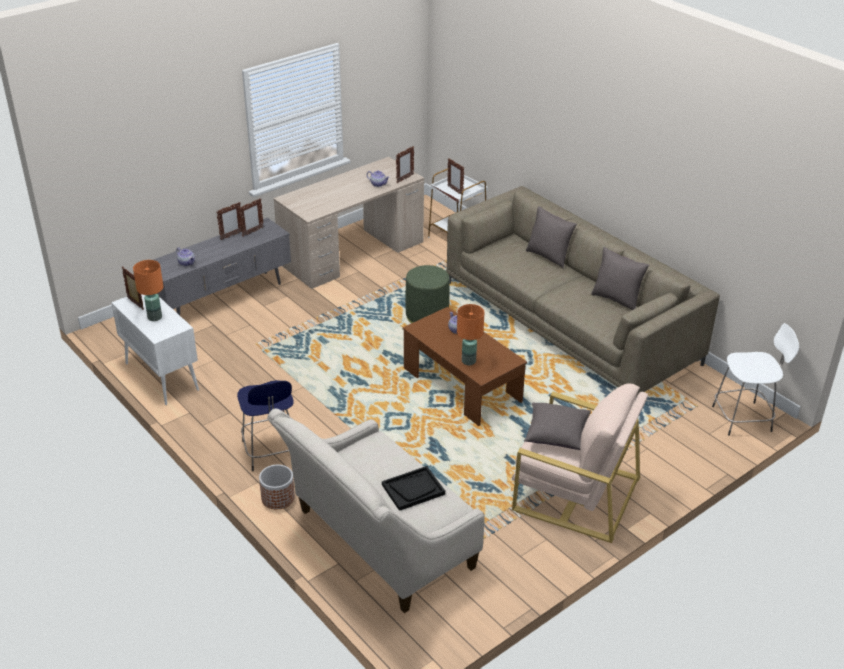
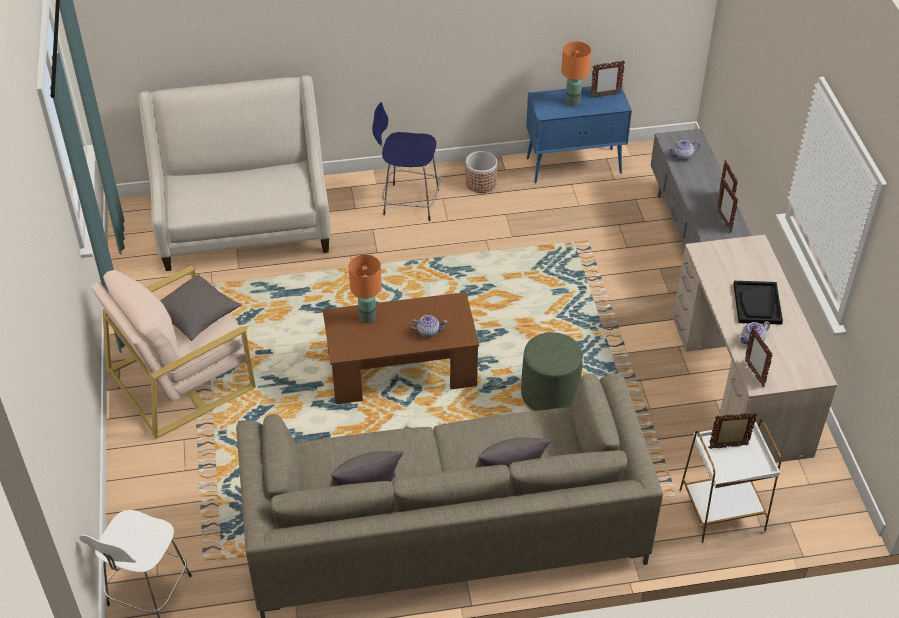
camera: 120 degrees right, 10 degrees up
white cabinet [111,294,199,405] -> blue cabinet [526,86,632,183]
planter [259,465,295,509] -> planter moved to [465,151,497,193]
black tray [382,466,445,511] -> black tray moved to [733,281,783,325]

